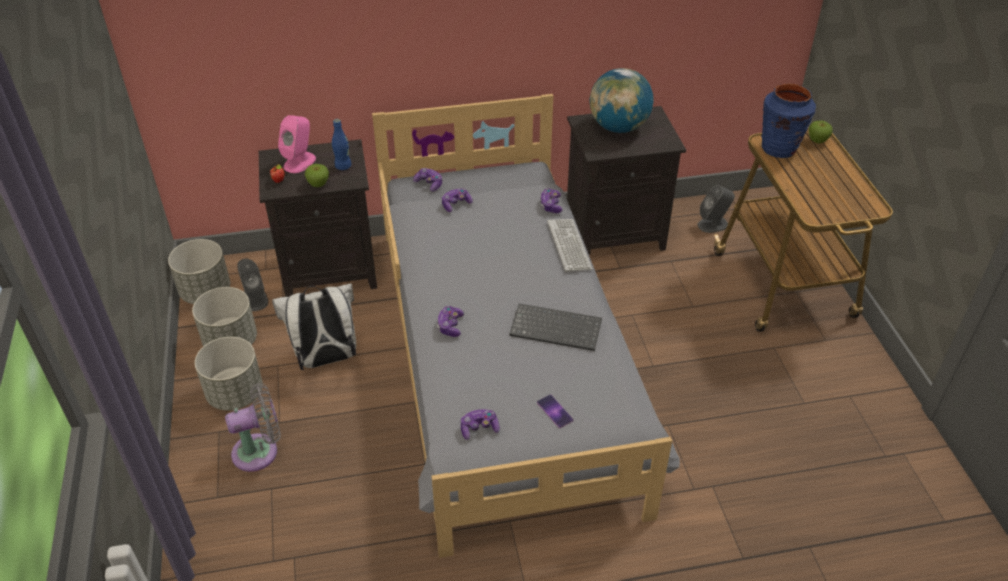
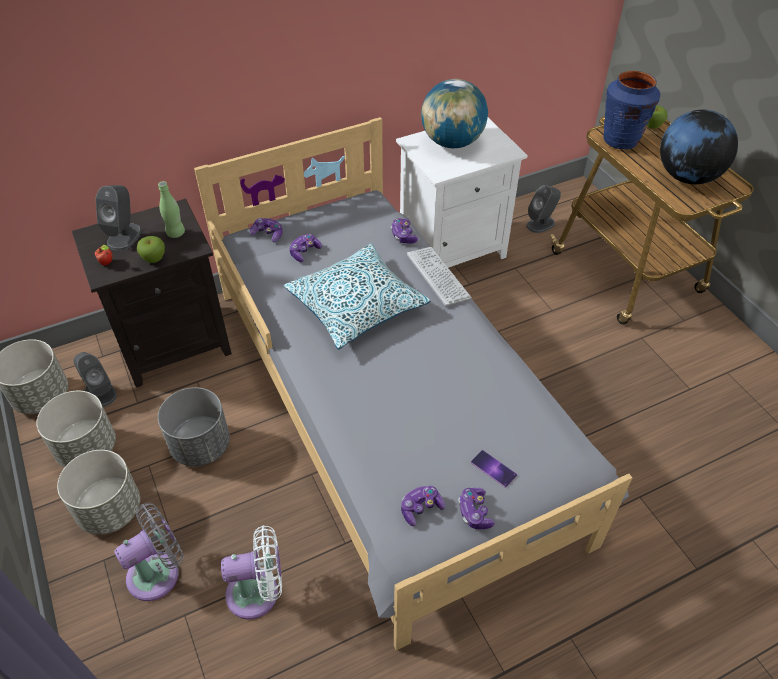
camera: 15 degrees left, 5 degrees up
white backpack [272,283,356,370] -> grey planter [158,387,230,466]
pink speaker [278,115,316,173] -> grey speaker [95,185,142,251]
blue bottle [332,119,351,170] -> green bottle [158,181,185,238]
game controller [437,306,464,337] -> game controller moved to [458,488,495,529]
keyboard [509,304,602,351] -> none
black nightstand [567,106,686,256] -> white nightstand [396,118,528,268]
none -> white fan [221,525,282,619]
none -> pillow [284,243,431,350]
none -> globe [660,110,738,184]

